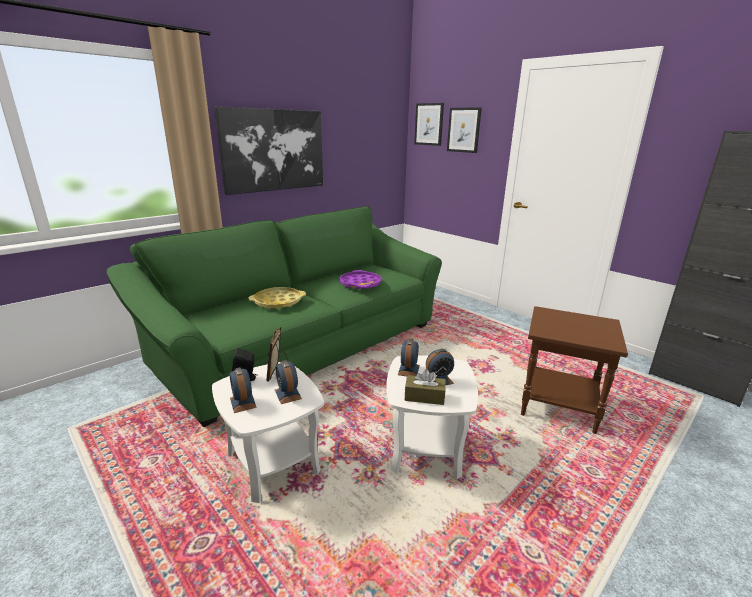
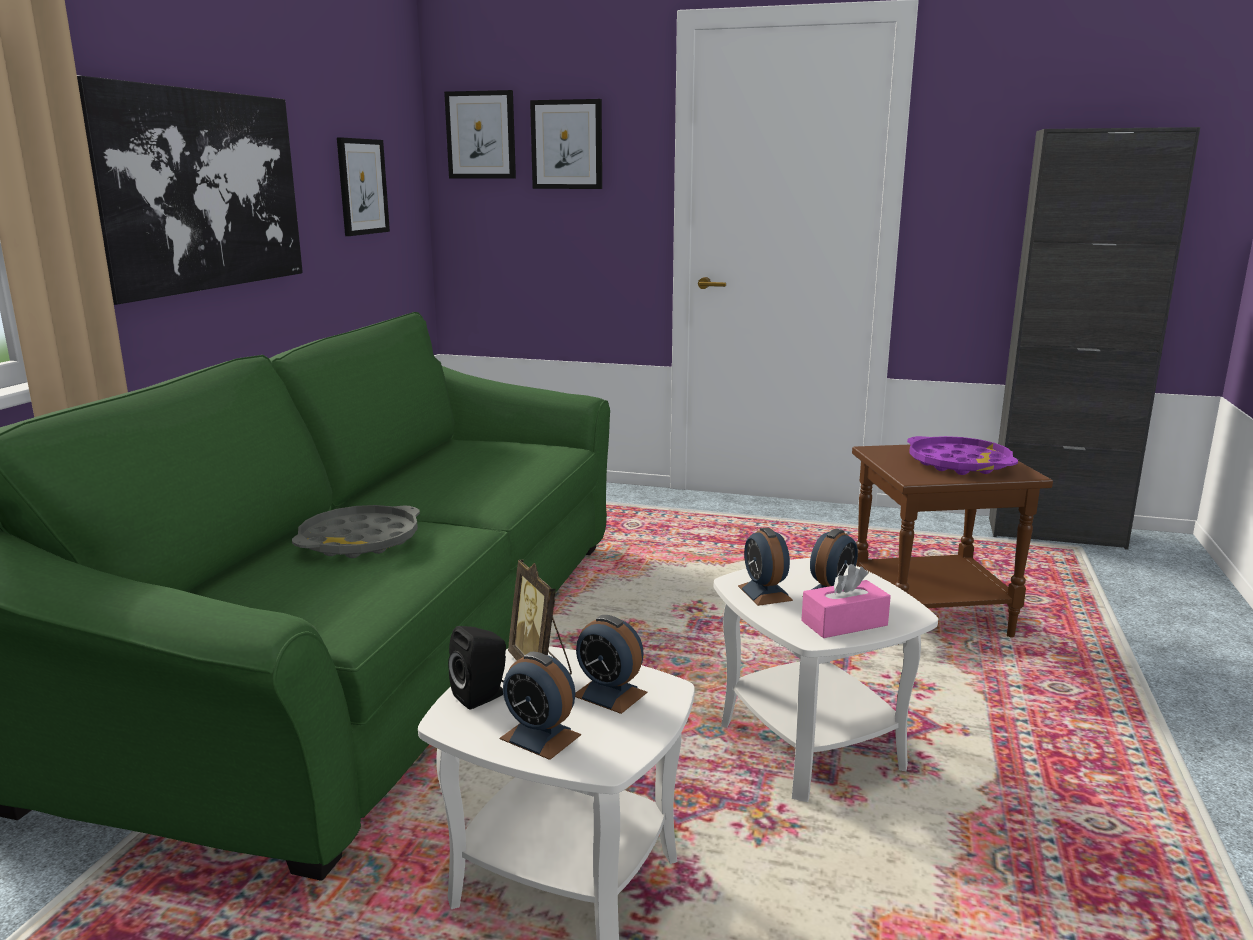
camera: 30 degrees left, 5 degrees down
yellow tray [249,287,306,309] -> grey tray [292,505,420,558]
purple tray [339,270,382,290] -> purple tray moved to [907,436,1018,475]
brown tissue box [405,369,446,405] -> pink tissue box [801,564,891,638]
none -> picture [337,137,390,236]

